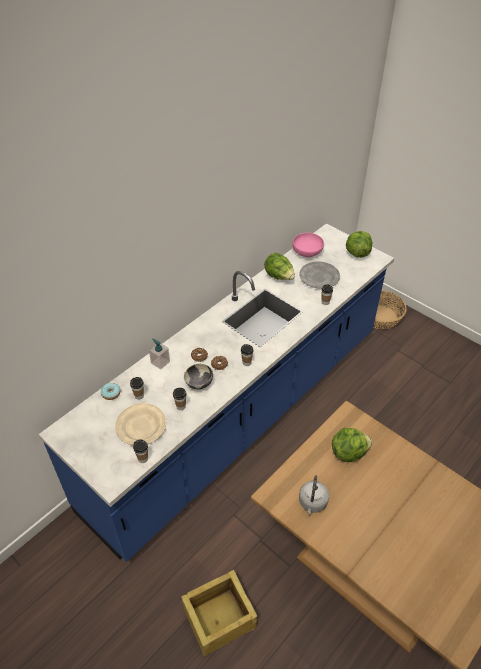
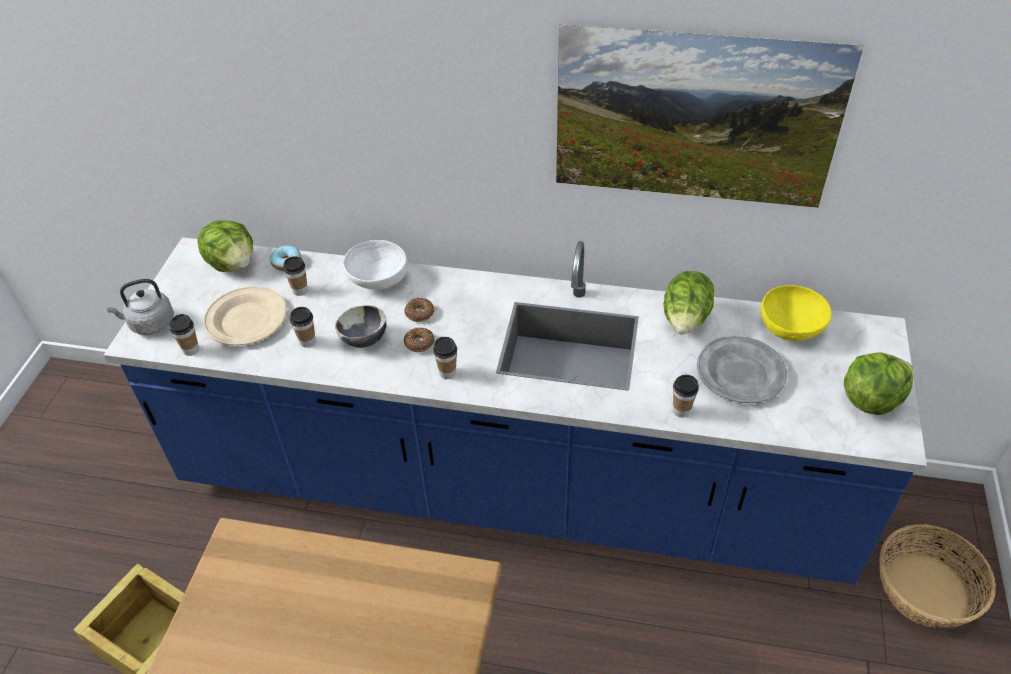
camera: 60 degrees right, 0 degrees up
soap dispenser [149,339,170,369] -> white bowl [343,240,408,290]
pink bowl [292,233,324,257] -> yellow bowl [761,285,831,341]
grey kettle [299,475,329,514] -> grey kettle moved to [106,279,174,335]
lettuce [332,428,372,462] -> lettuce moved to [198,220,253,272]
none -> picture [556,24,864,208]

